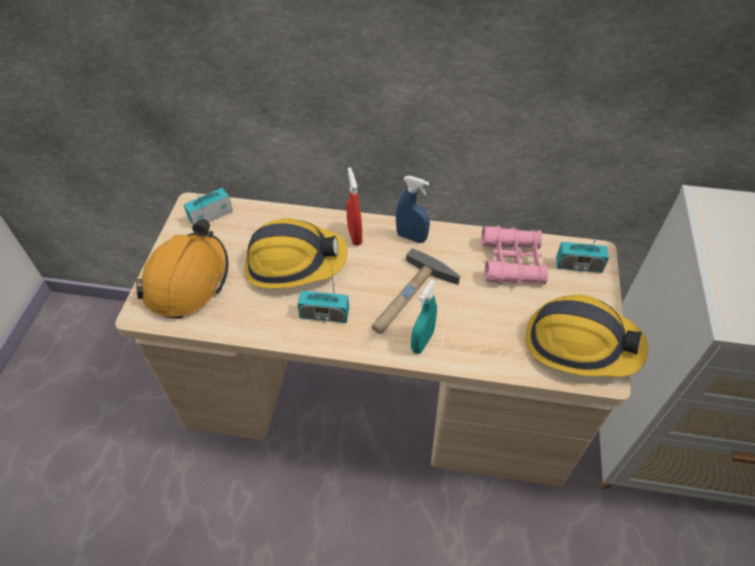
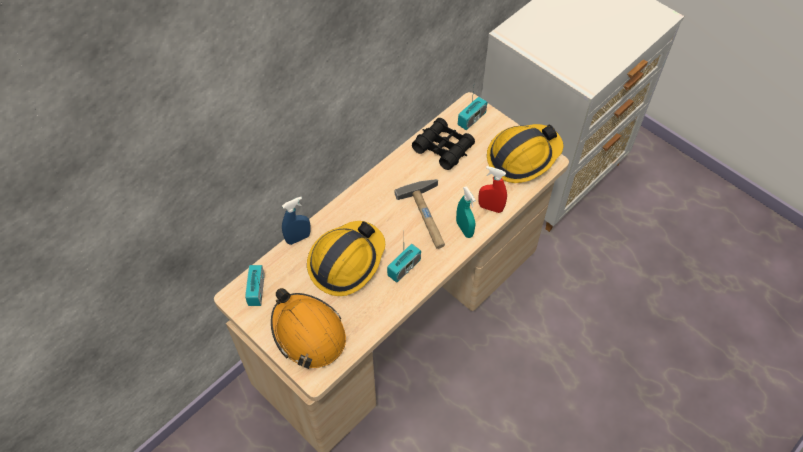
camera: 55 degrees left, 5 degrees up
red spray bottle [346,167,362,246] -> red spray bottle moved to [478,166,507,213]
blue spray bottle [396,176,430,243] -> blue spray bottle moved to [282,197,311,245]
pink binoculars [481,226,548,285] -> black binoculars [412,118,475,170]

